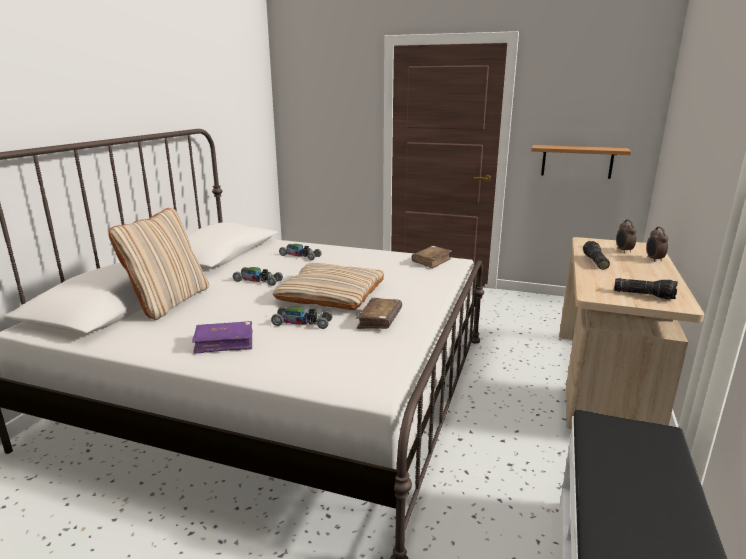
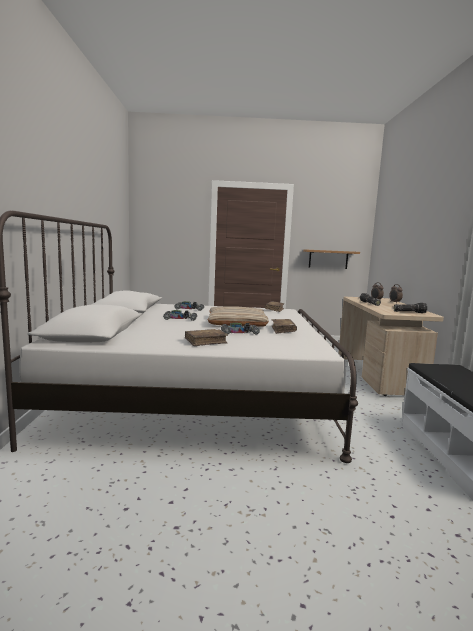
camera: 20 degrees left, 10 degrees down
beige pillow [108,208,209,320] -> none
purple book [192,321,252,354] -> brown book [185,329,228,346]

